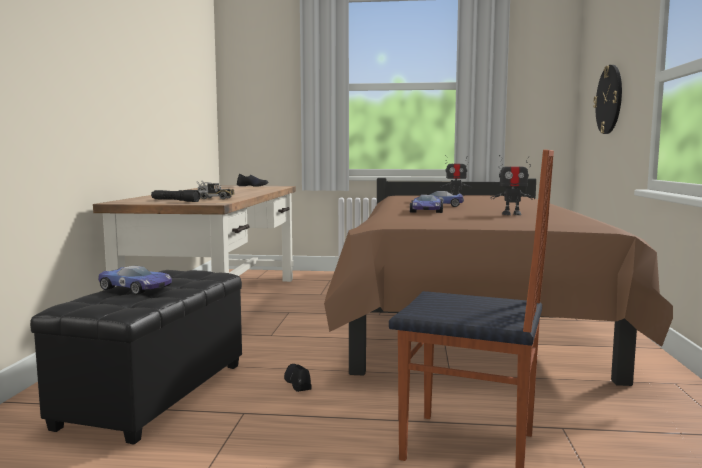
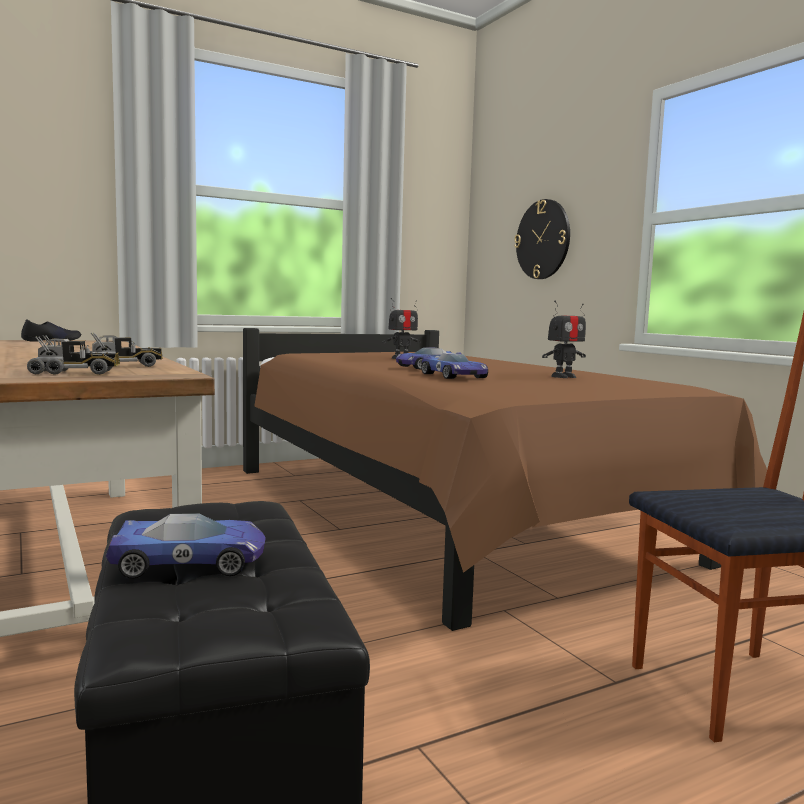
camera: 35 degrees left, 0 degrees up
black flashlight [151,190,201,202] -> toy truck [27,335,120,375]
black shoe [284,364,312,392] -> none

